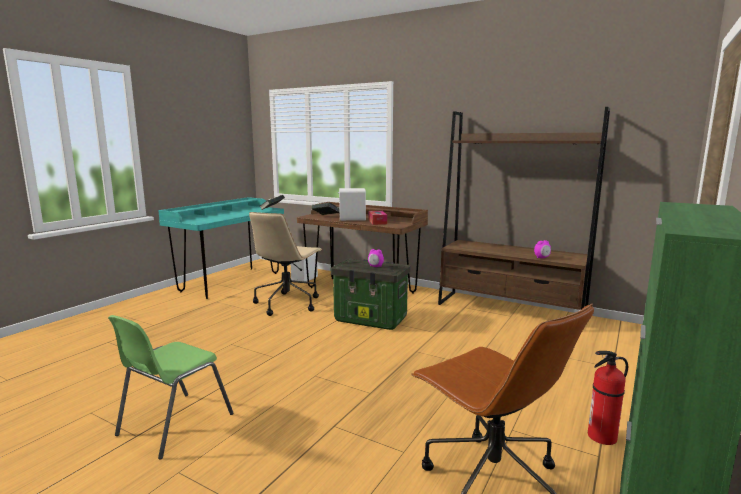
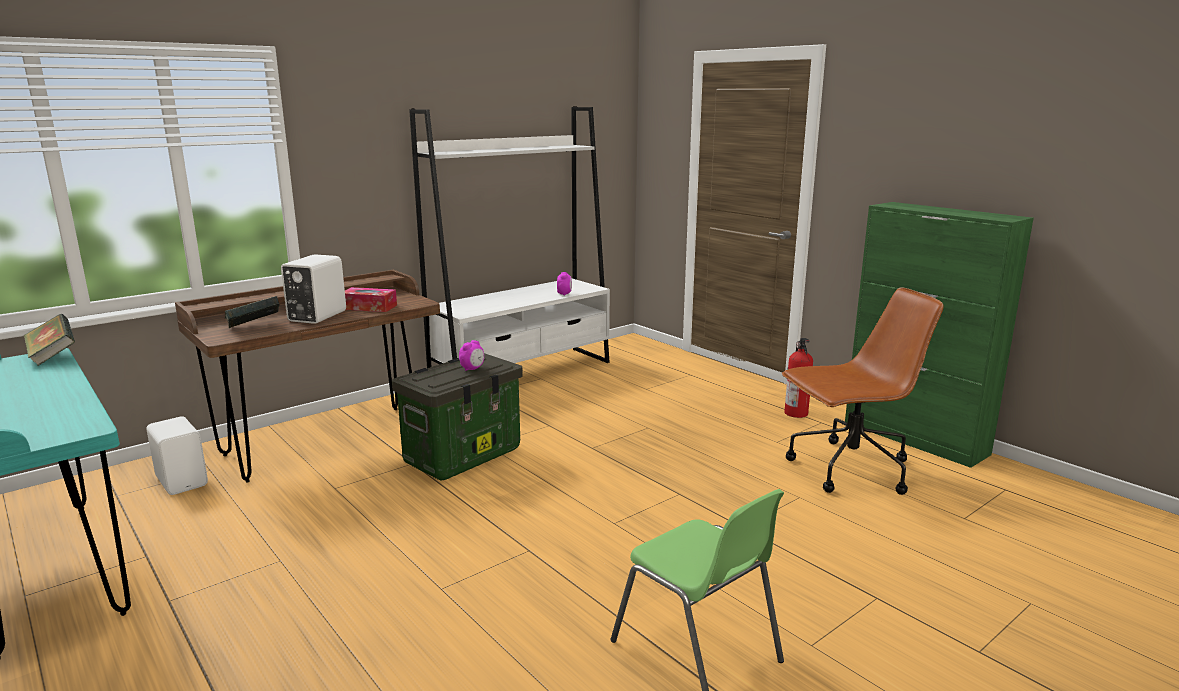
camera: 70 degrees left, 5 degrees up
beige office chair [249,212,323,316] -> none
brown bookcase [438,107,610,310] -> white bookcase [409,106,610,368]

